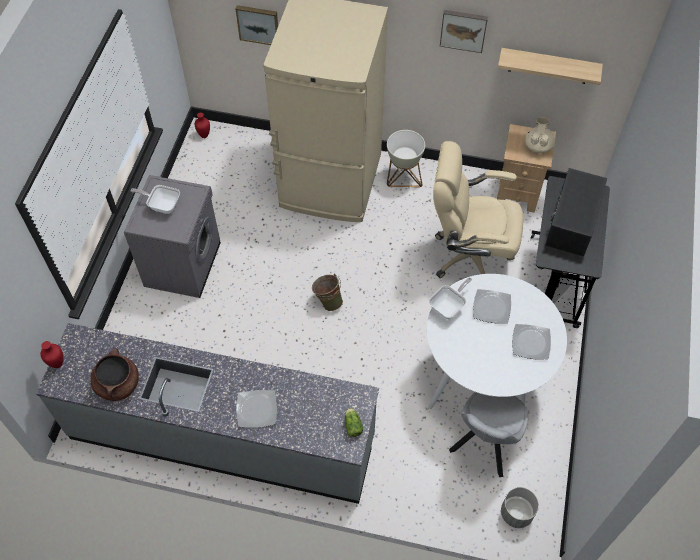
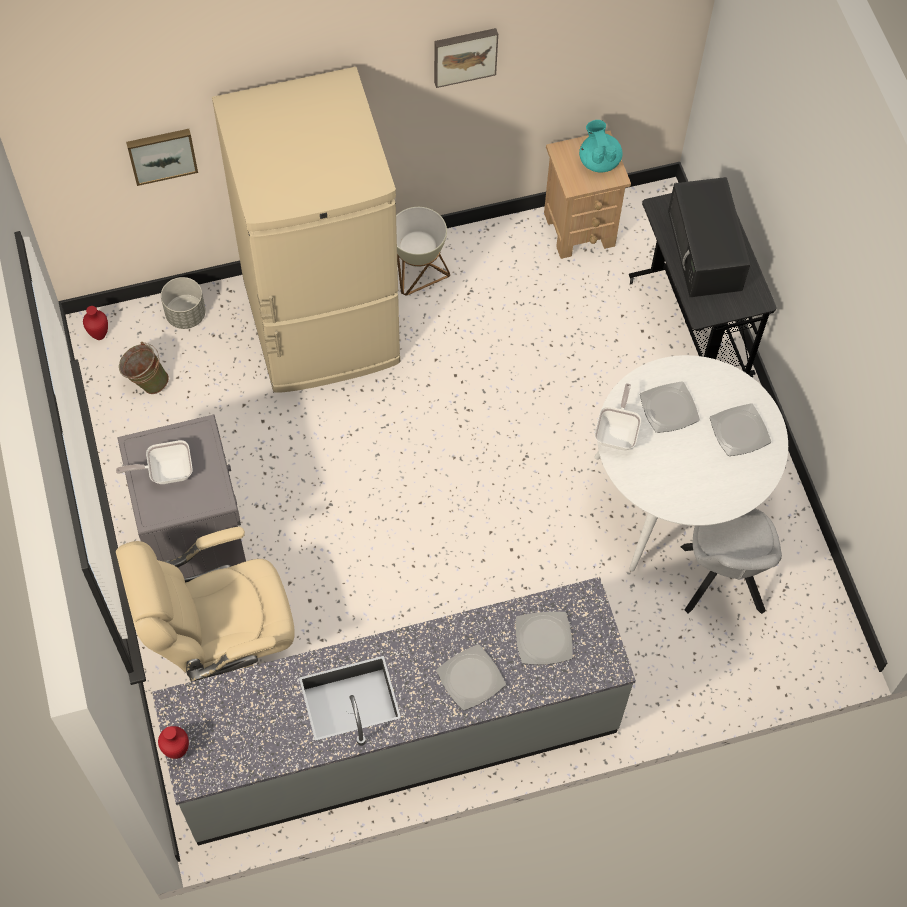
camera: 30 degrees left, 5 degrees up
brown cooking pot [90,348,139,401] -> none
green bucket [312,274,343,311] -> green bucket moved to [119,342,169,394]
lettuce [345,408,363,437] -> none
beige office chair [433,141,523,278] -> beige office chair moved to [116,526,295,682]
shelf [498,48,603,85] -> none
grey planter [501,487,539,528] -> grey planter moved to [161,277,206,329]
beige teapot [525,117,555,153] -> turquoise teapot [579,120,622,172]
none -> plate [516,612,572,665]

